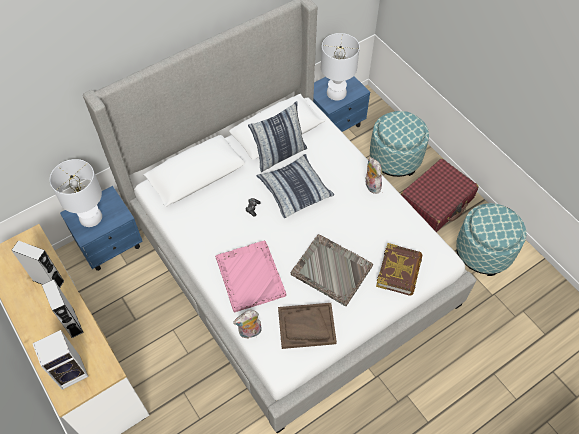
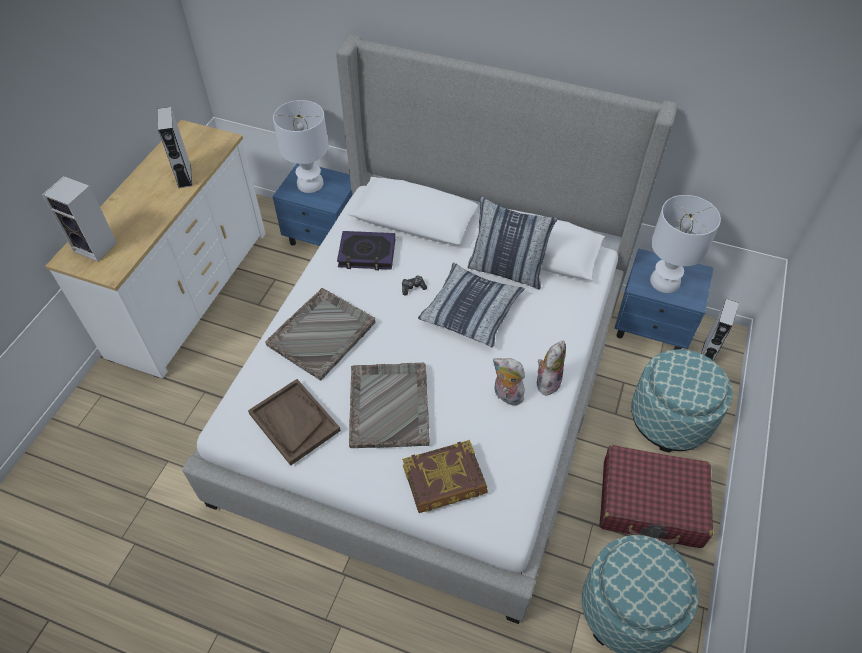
camera: 55 degrees right, 5 degrees down
grey speaker [42,280,84,338] -> grey speaker moved to [701,299,739,361]
pink tray [215,240,286,312] -> grey tray [265,288,375,380]
plush toy [233,310,262,339] -> plush toy moved to [493,358,528,405]
none -> book [337,231,395,270]

